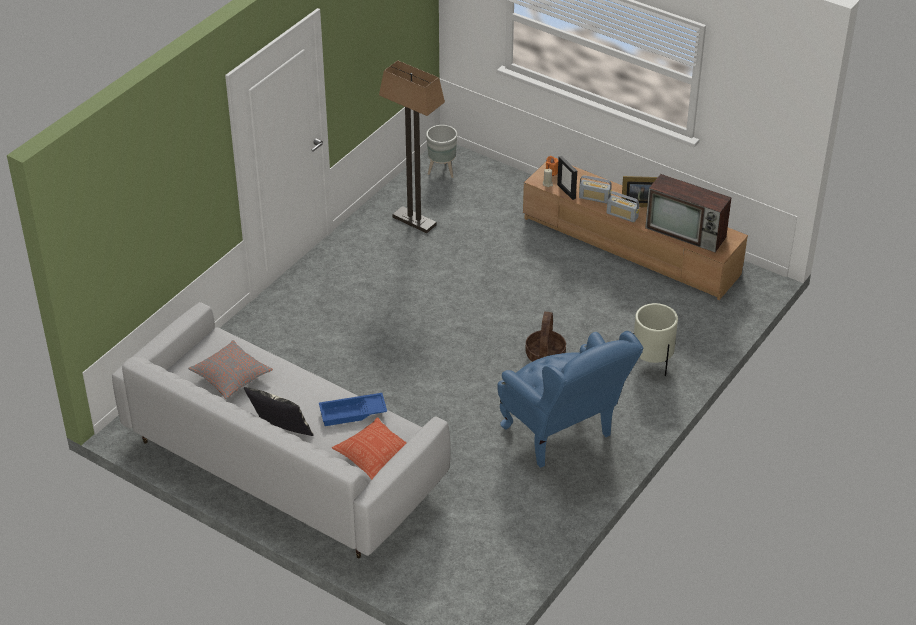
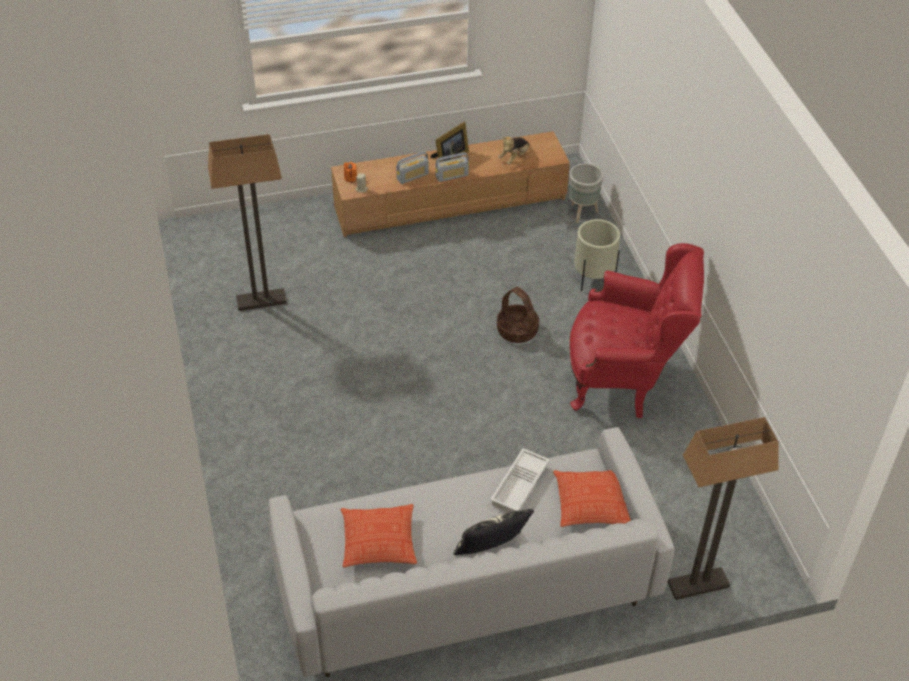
camera: 50 degrees left, 5 degrees up
grey pillow [188,340,273,399] -> orange pillow [341,504,417,567]
blue tray [319,393,387,426] -> white tray [490,448,550,512]
grey planter [426,125,457,178] -> grey planter moved to [569,163,604,223]
blue armchair [497,331,643,468] -> red armchair [570,243,704,418]
picture frame [557,156,577,200] -> none
television [645,174,732,252] -> plush toy [498,137,530,164]
none -> floor lamp [668,417,778,600]

